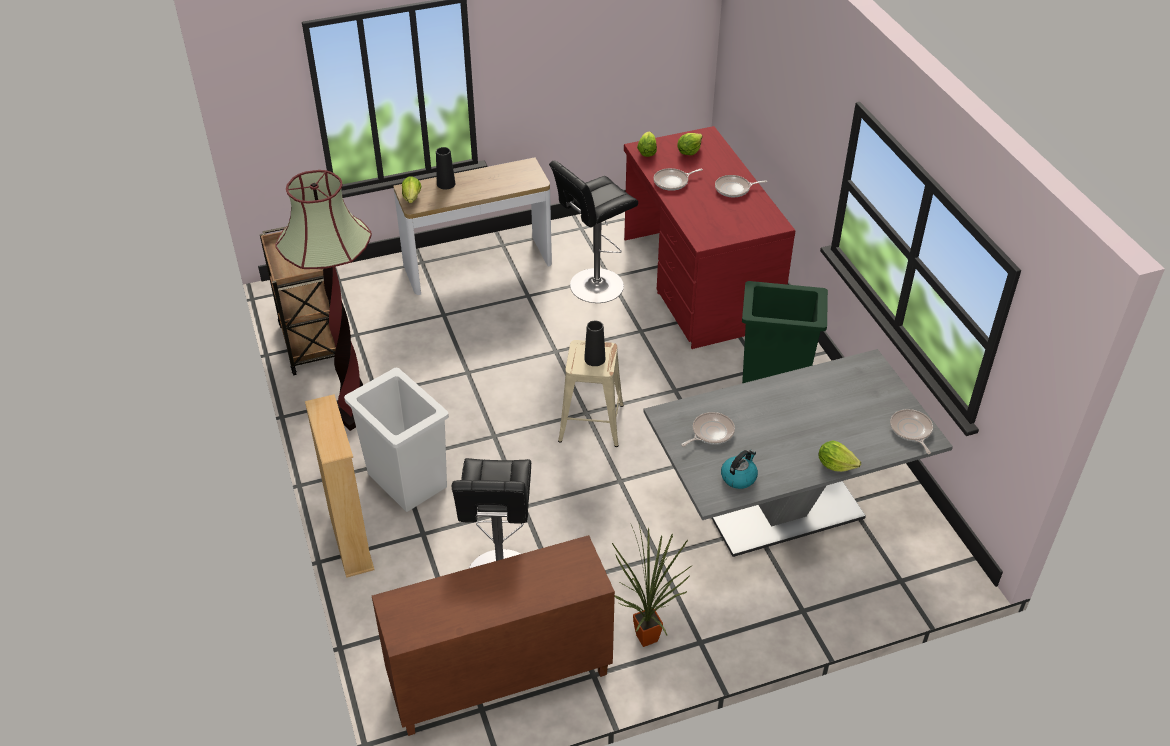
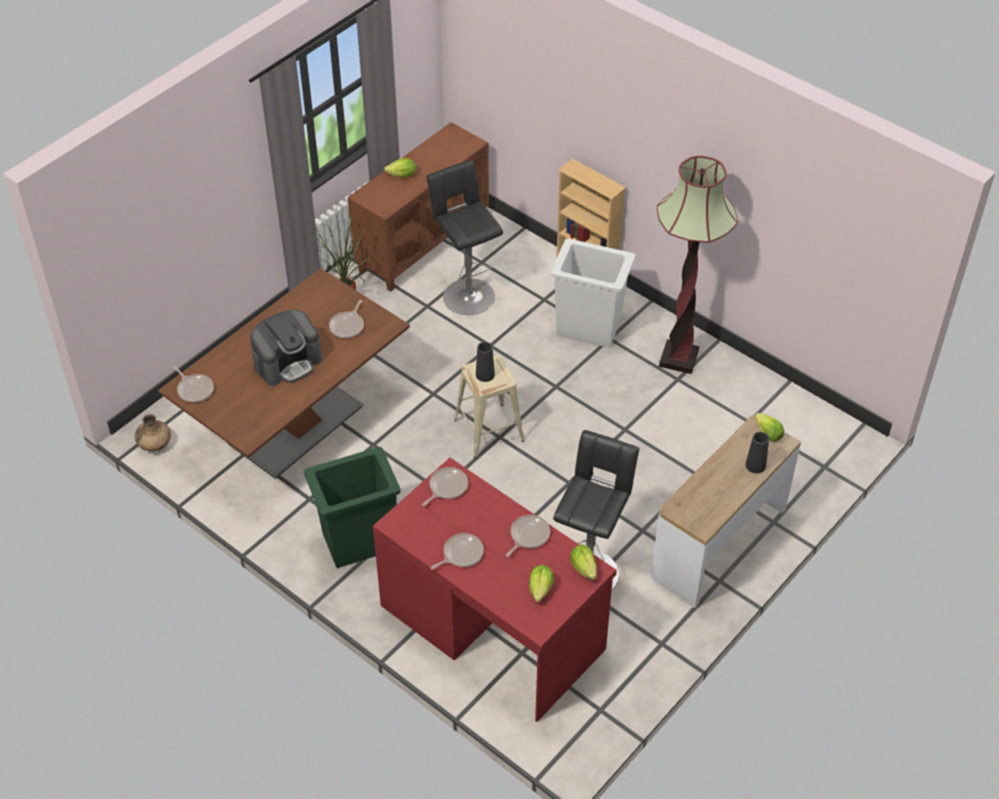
camera: 150 degrees right, 5 degrees up
brown cart [260,226,336,375] -> none
grey dining table [644,349,953,557] -> brown dining table [158,268,410,479]
kettle [721,450,758,489] -> none
lettuce [818,440,861,472] -> lettuce moved to [384,158,416,178]
none -> brown vase [135,414,171,451]
none -> coffee machine [250,310,322,386]
none -> frying pan [422,467,468,506]

